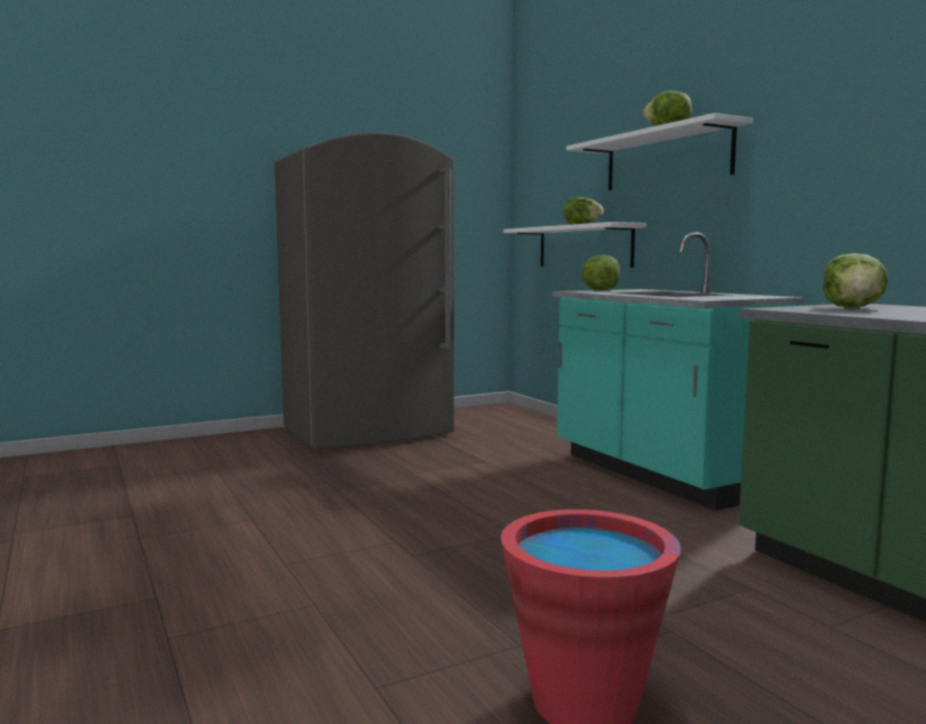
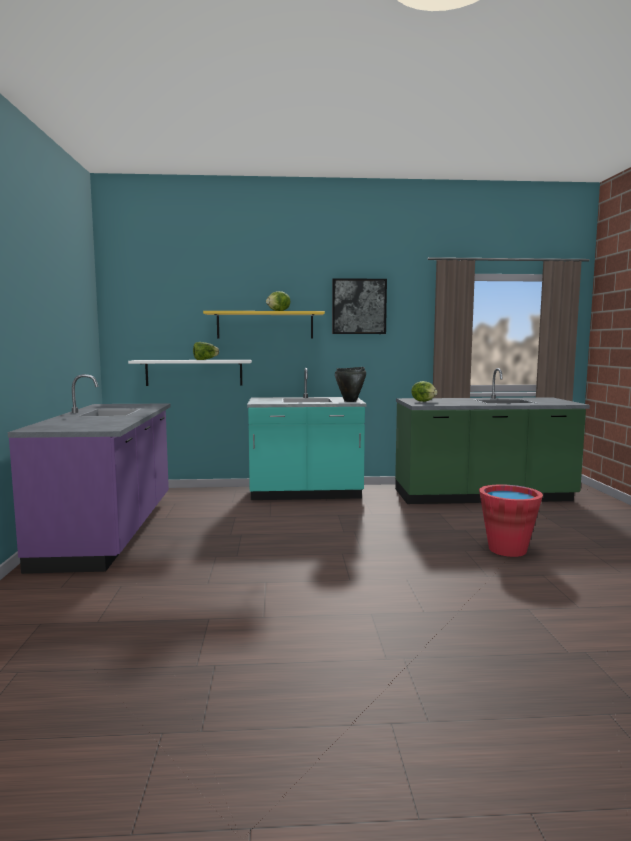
camera: 65 degrees left, 0 degrees up
grey fridge [275,132,454,449] -> purple counter [8,374,171,574]
white shelf [566,113,753,190] -> yellow shelf [203,311,325,339]
lettuce [581,255,620,291] -> none
none -> picture [332,278,387,334]
none -> black cooking pot [335,367,366,402]

